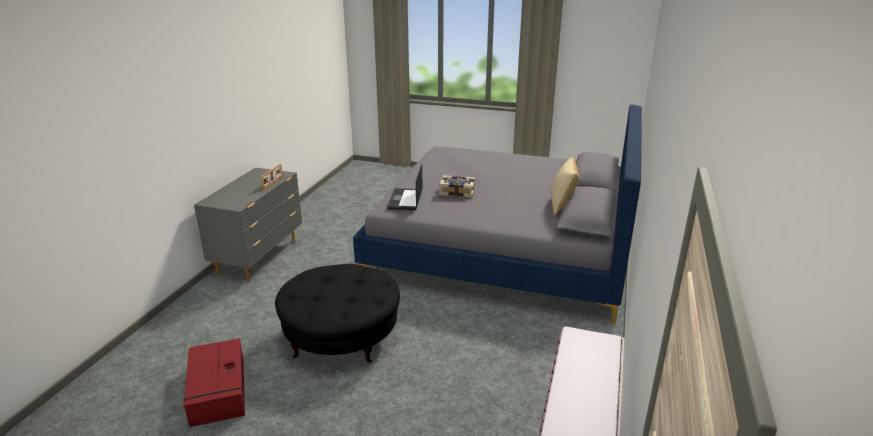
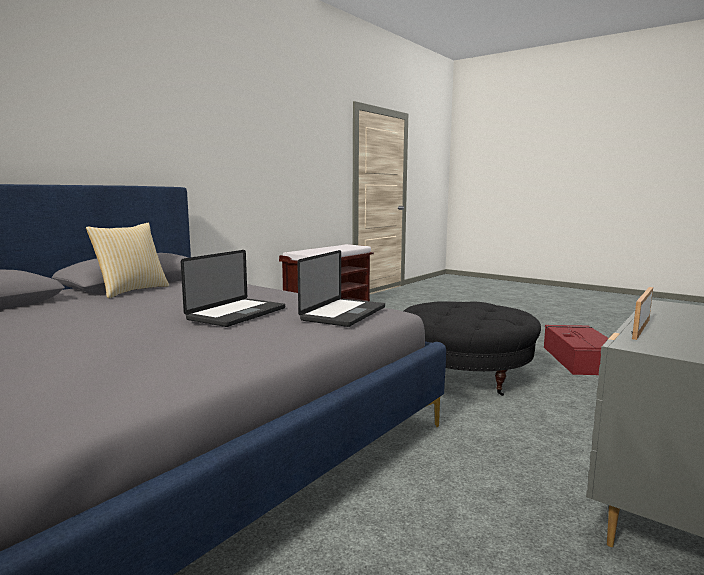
camera: 160 degrees left, 15 degrees down
book [439,176,475,197] -> laptop [181,250,285,327]

